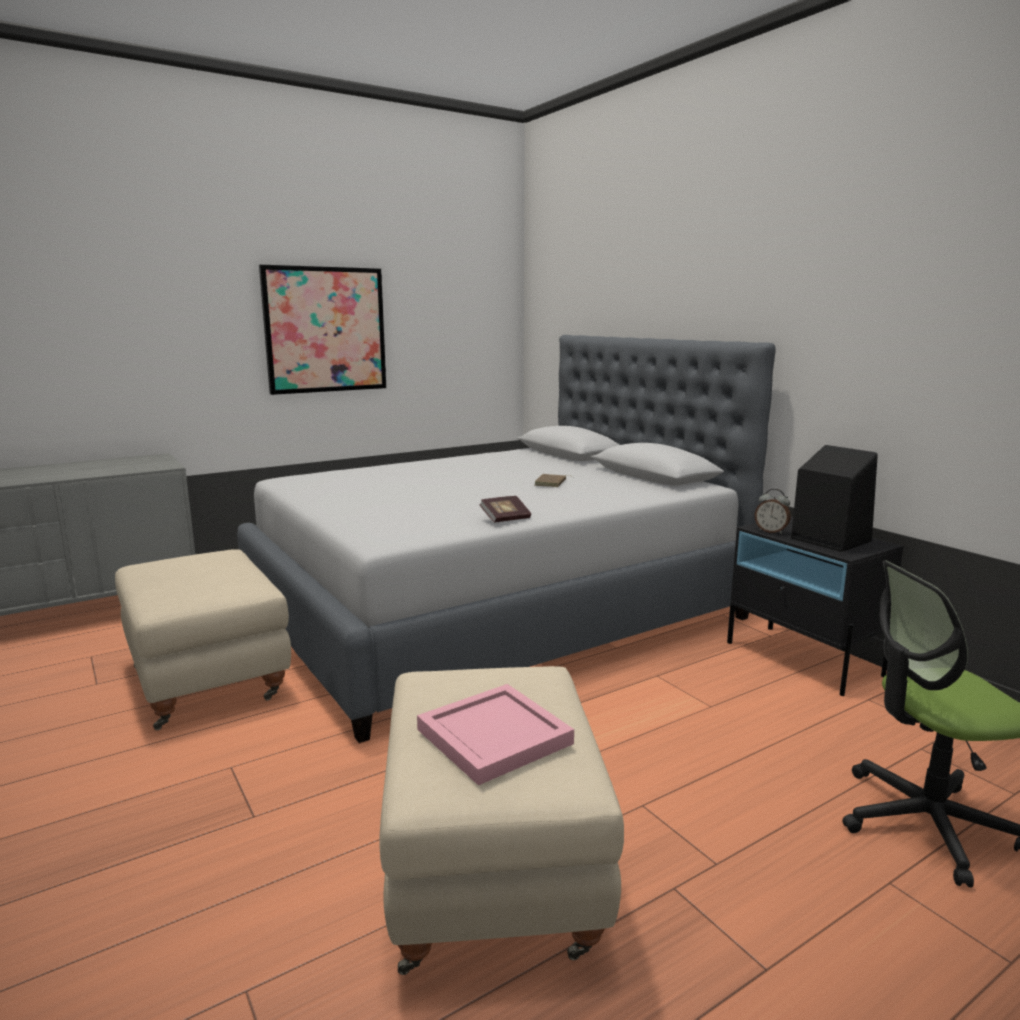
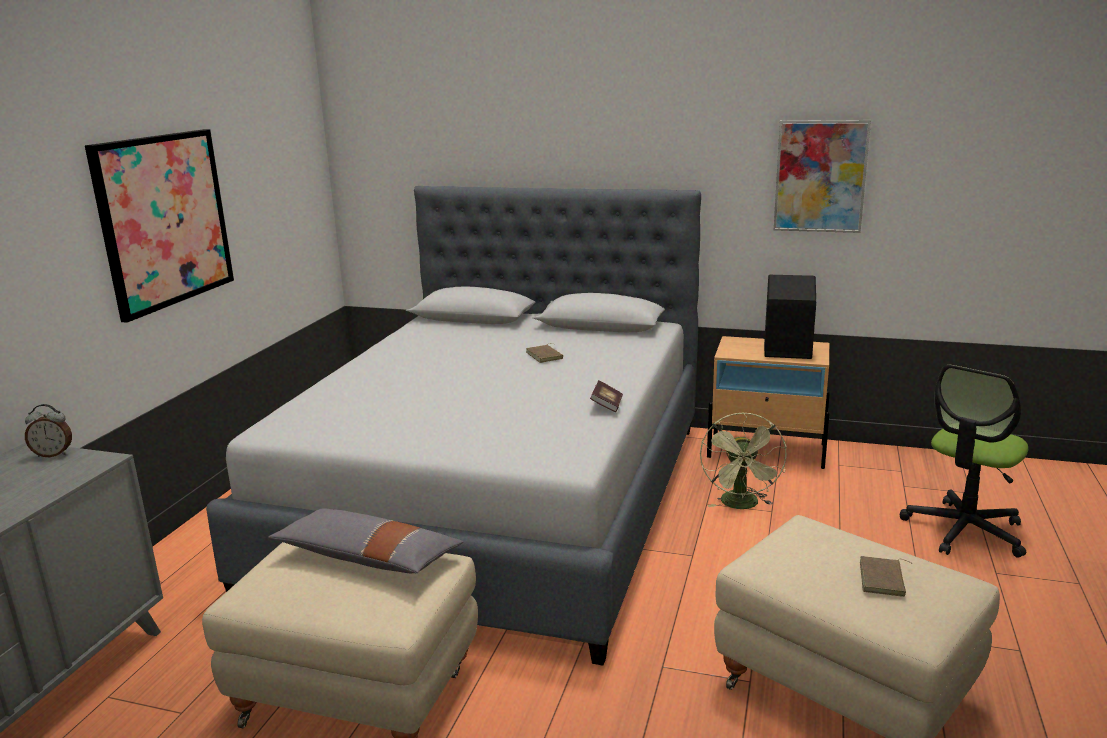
camera: 40 degrees left, 5 degrees up
pink tray [417,684,574,785] -> brown book [860,556,913,597]
black nightstand [727,516,904,696] -> beige nightstand [707,336,830,469]
alarm clock [755,489,791,534] -> alarm clock moved to [25,404,72,457]
none -> grey pillow [268,509,463,573]
none -> green fan [700,412,787,509]
none -> picture [774,120,871,233]

